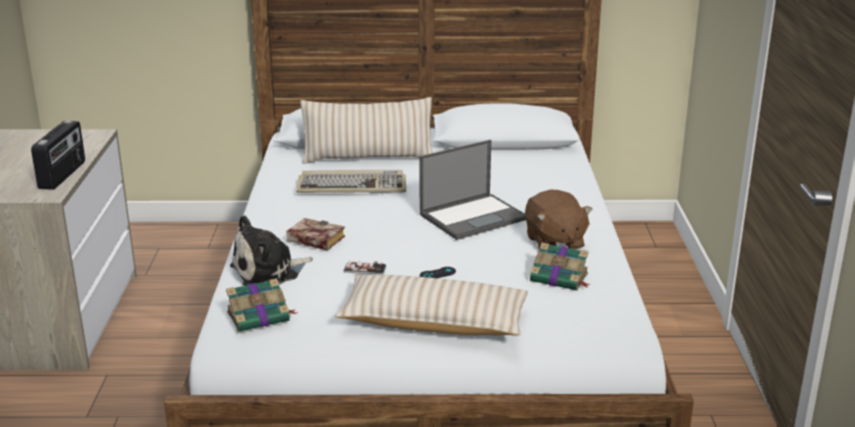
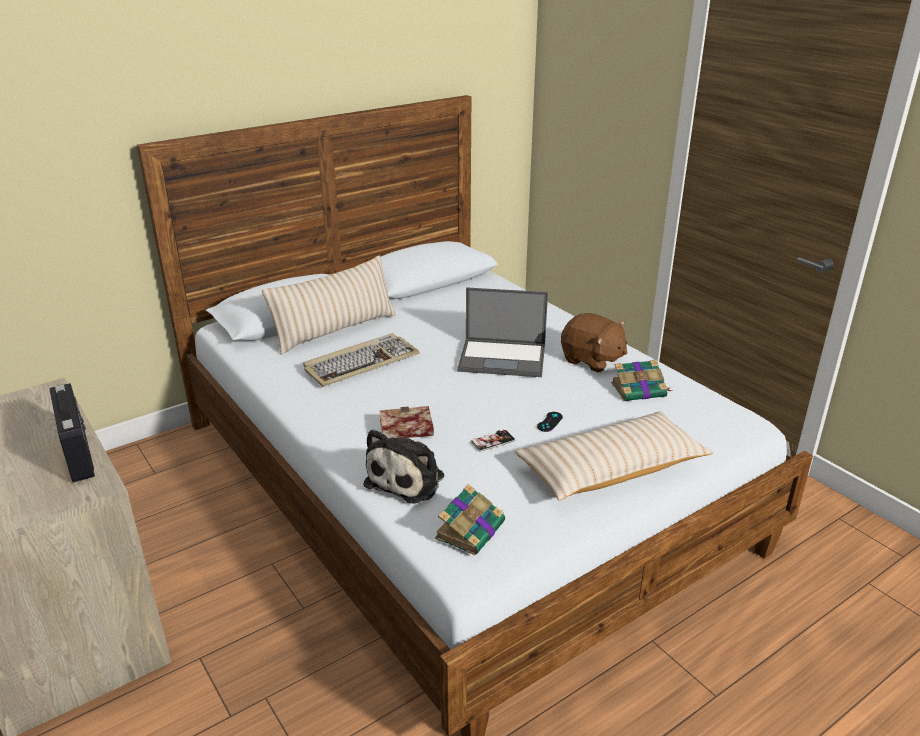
camera: 35 degrees left, 5 degrees up
laptop [419,140,526,240] -> laptop turned 75 degrees clockwise [458,287,548,377]

